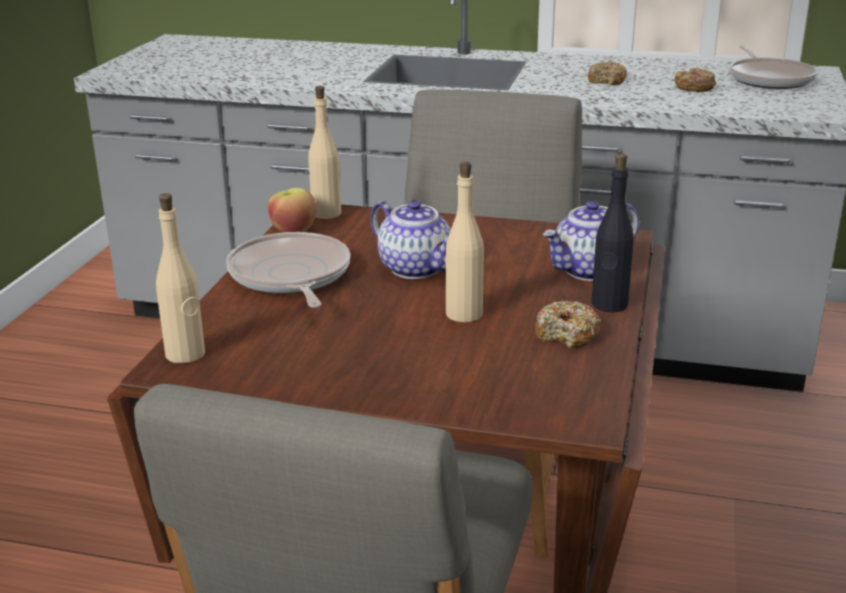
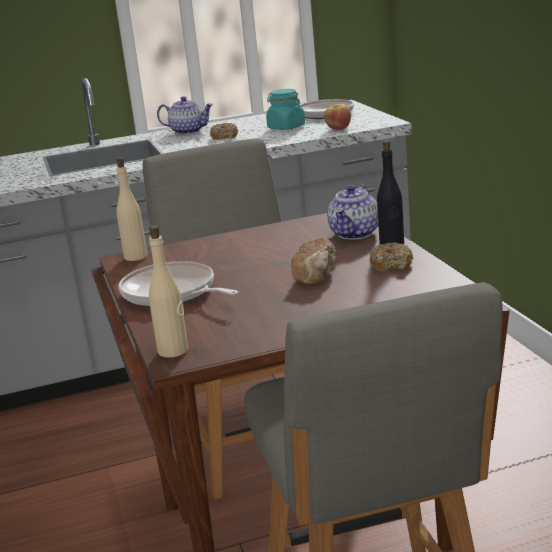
camera: 30 degrees left, 5 degrees down
apple [268,187,317,233] -> apple moved to [324,104,351,130]
teapot [371,200,451,279] -> teapot moved to [157,96,214,135]
beige bottle [445,162,484,322] -> bread [291,238,337,284]
donut [674,68,716,92] -> turquoise jar [266,89,305,130]

